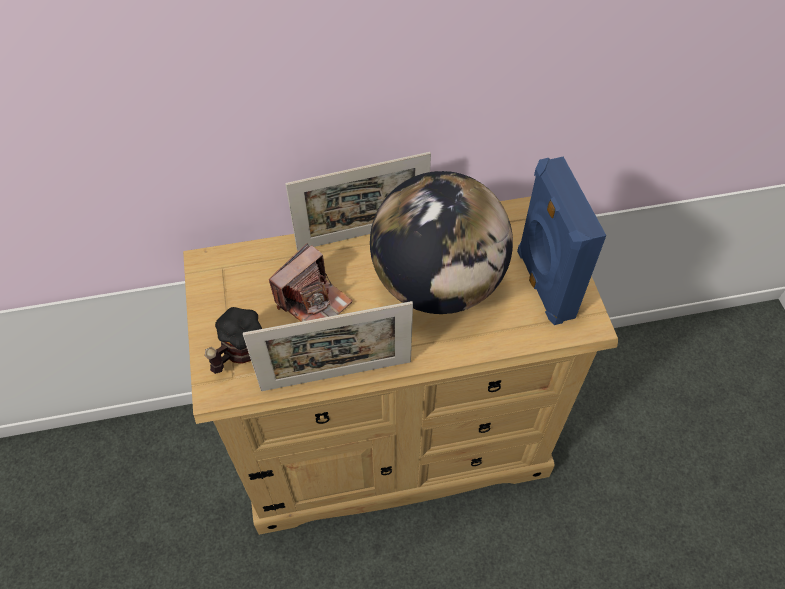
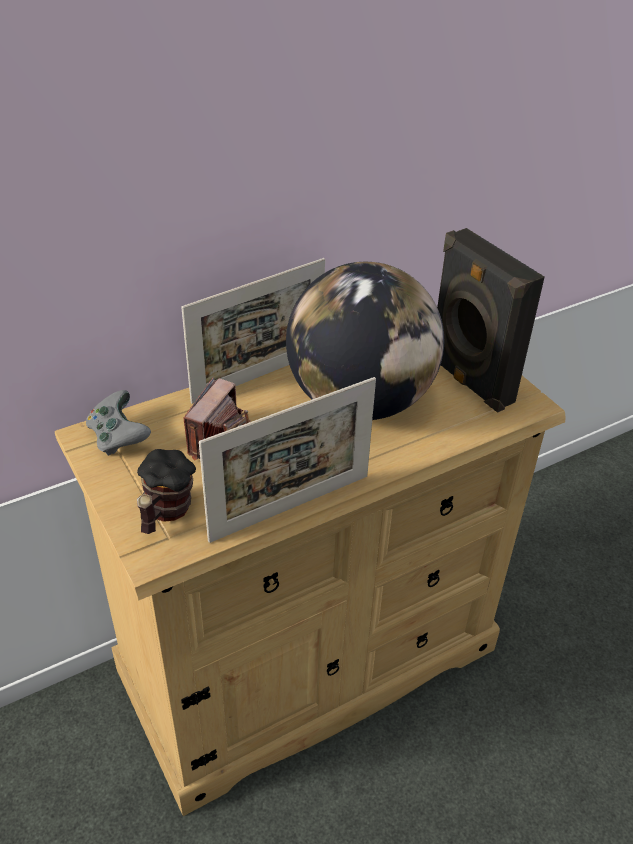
camera: 20 degrees left, 15 degrees down
blue speaker [517,157,606,325] -> black speaker [437,228,545,413]
none -> grey game controller [86,390,151,456]

